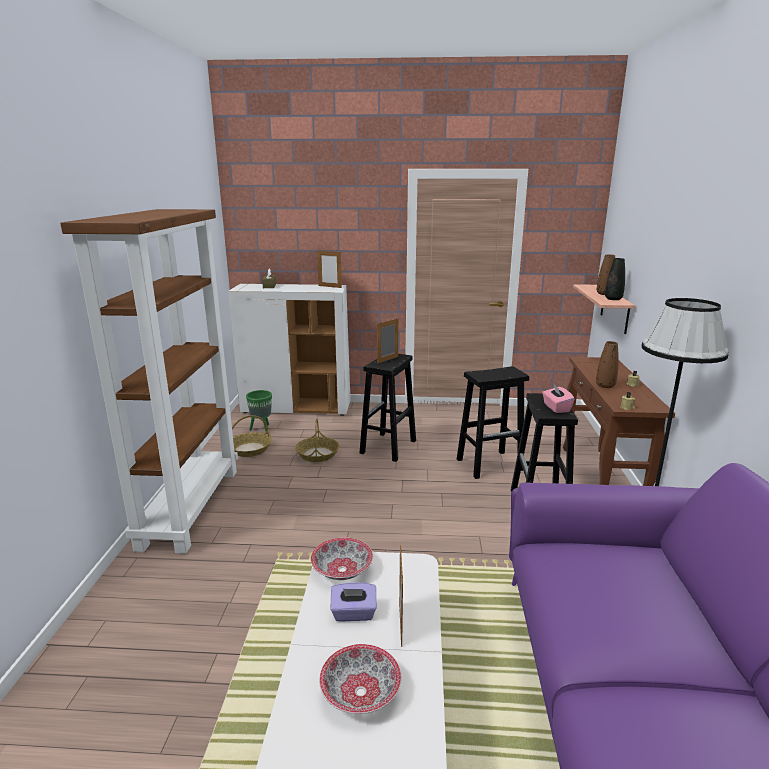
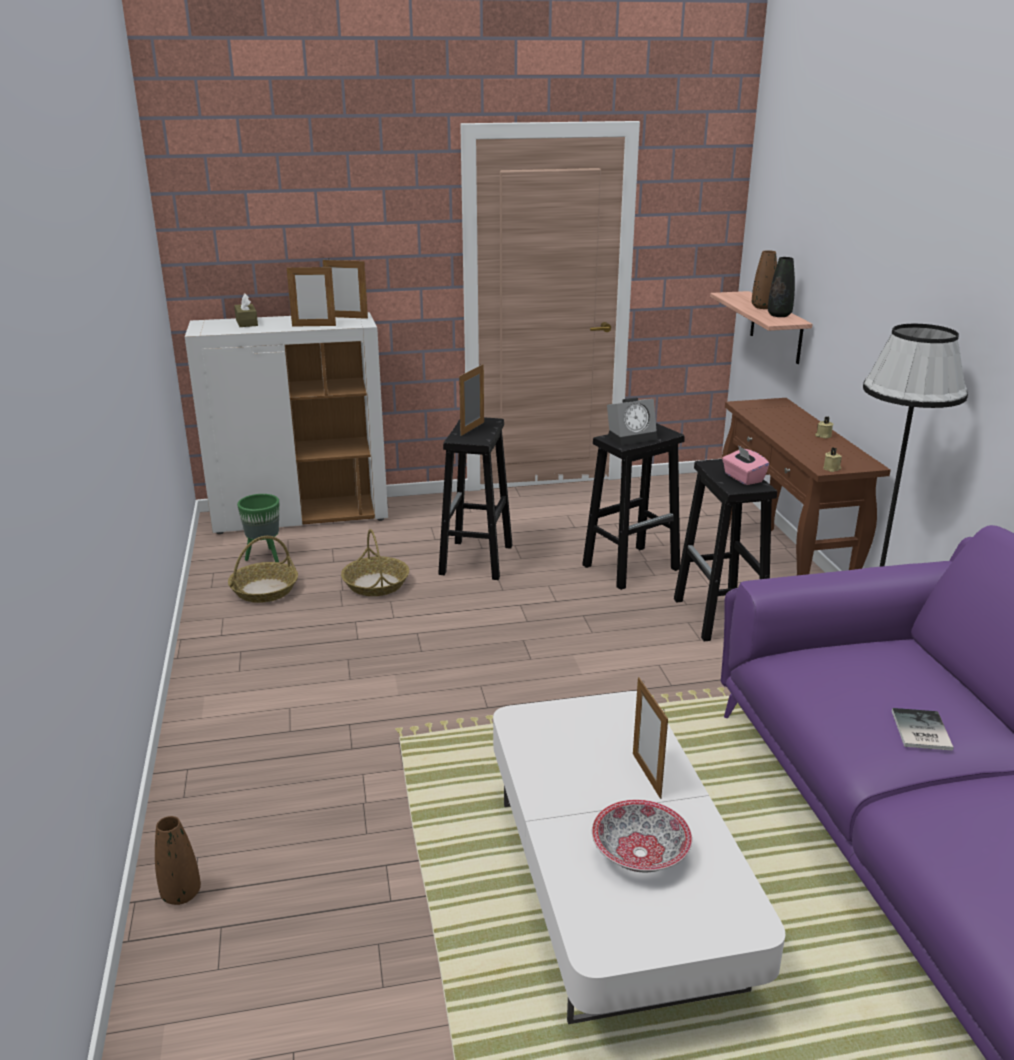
camera: 15 degrees left, 5 degrees up
brown bookcase [60,209,238,554] -> none
bowl [310,537,373,580] -> none
purple tissue box [330,583,376,622] -> none
brown vase [596,341,619,388] -> brown vase moved to [155,816,201,905]
none -> picture frame [287,265,336,327]
none -> alarm clock [607,398,657,445]
none -> book [892,708,953,751]

